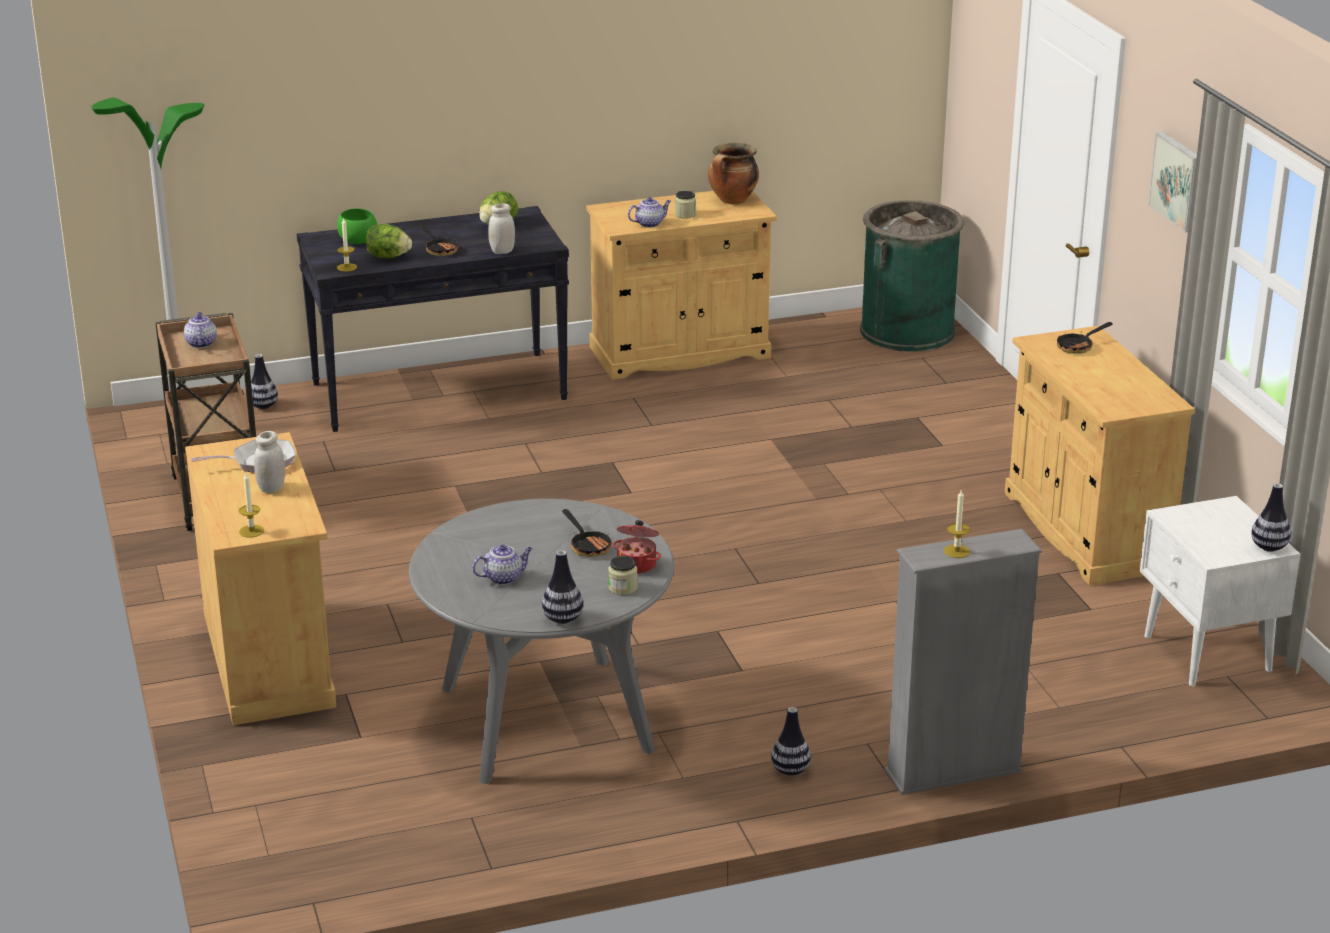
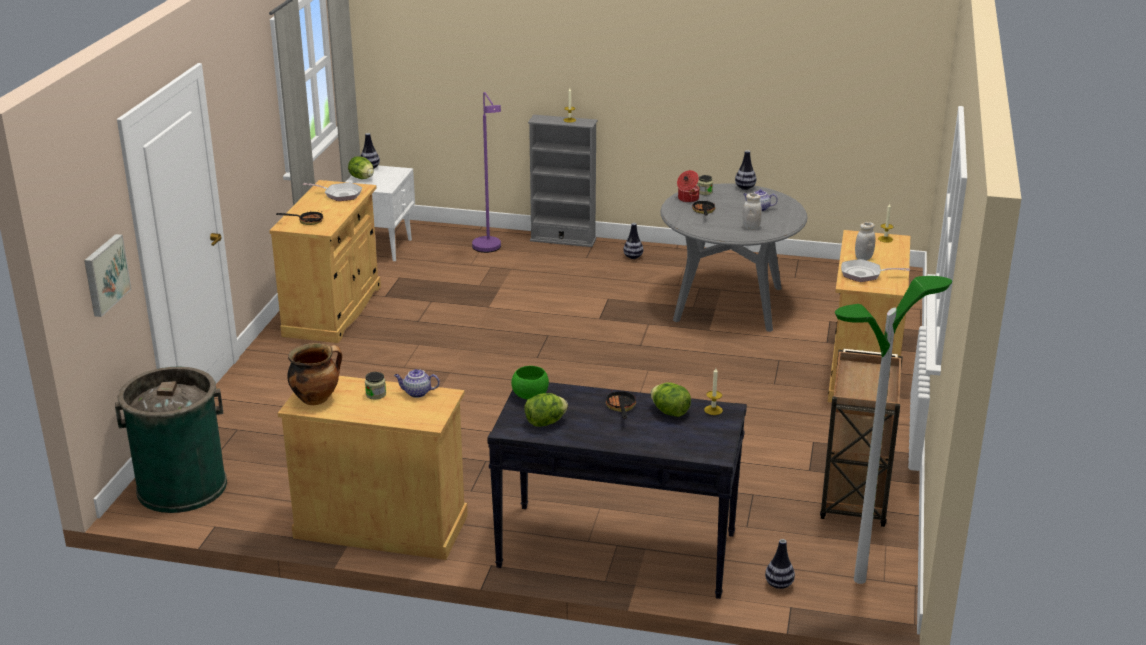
camera: 150 degrees left, 0 degrees up
teapot [184,312,217,348] -> none
green bowl [337,208,377,244] -> green bowl moved to [511,366,549,400]
white jar [488,203,515,254] -> white jar moved to [742,193,762,229]
picture [1148,132,1197,232] -> picture moved to [84,234,131,317]
none -> frying pan [303,183,362,201]
none -> lettuce [348,156,374,179]
none -> purple floor lamp [472,92,501,253]

